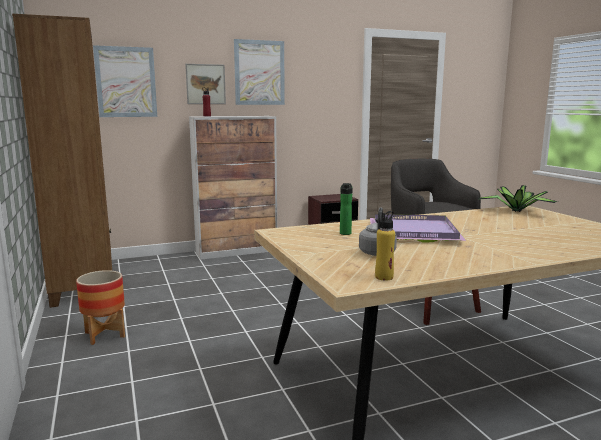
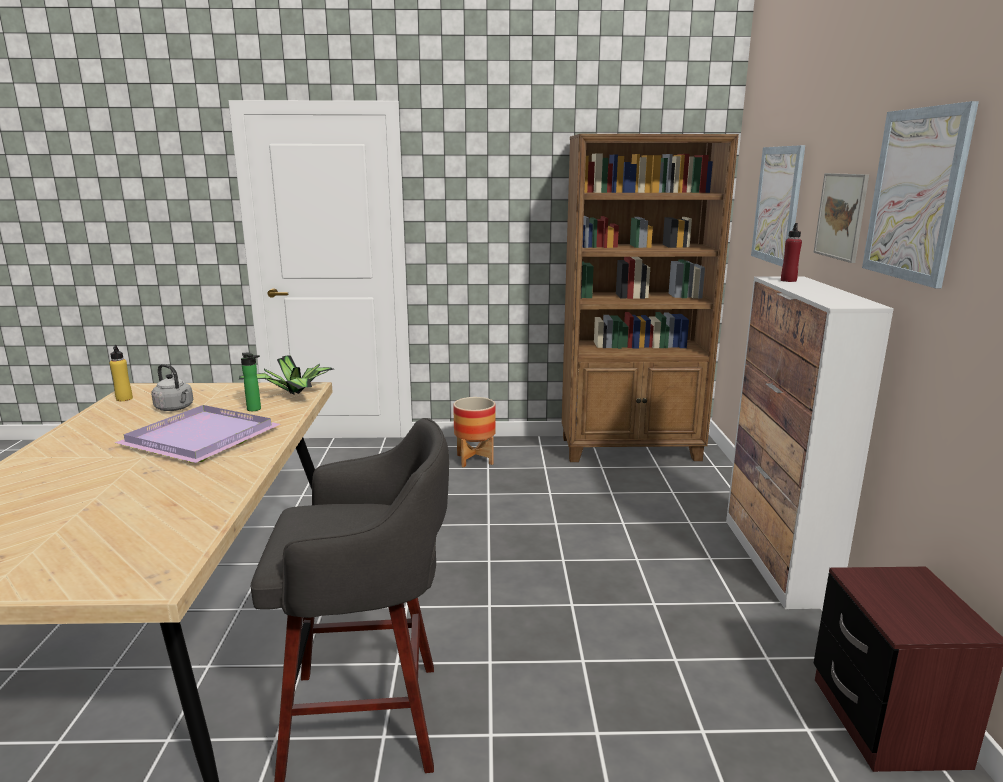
camera: 110 degrees right, 5 degrees up
potted plant [478,185,558,212] -> potted plant moved to [239,356,334,394]

